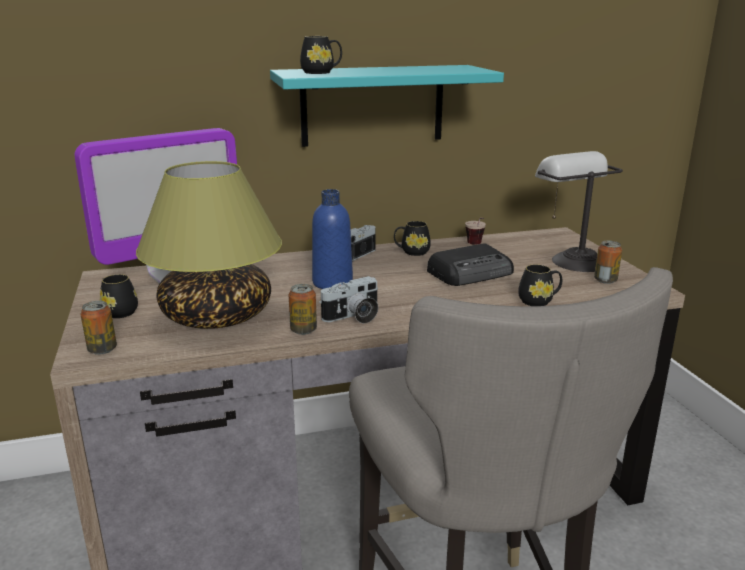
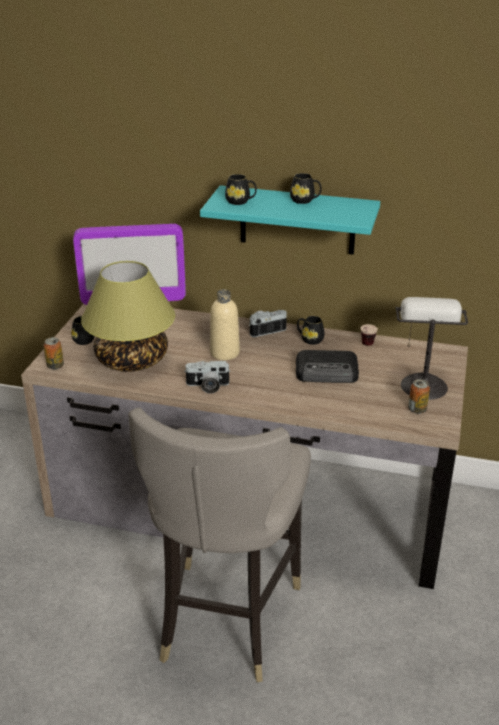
camera: 30 degrees right, 10 degrees up
can [289,284,317,335] -> none
blue bottle [312,189,353,289] -> beige bottle [210,289,240,360]
black mug [518,264,562,306] -> black mug moved to [290,173,321,204]

